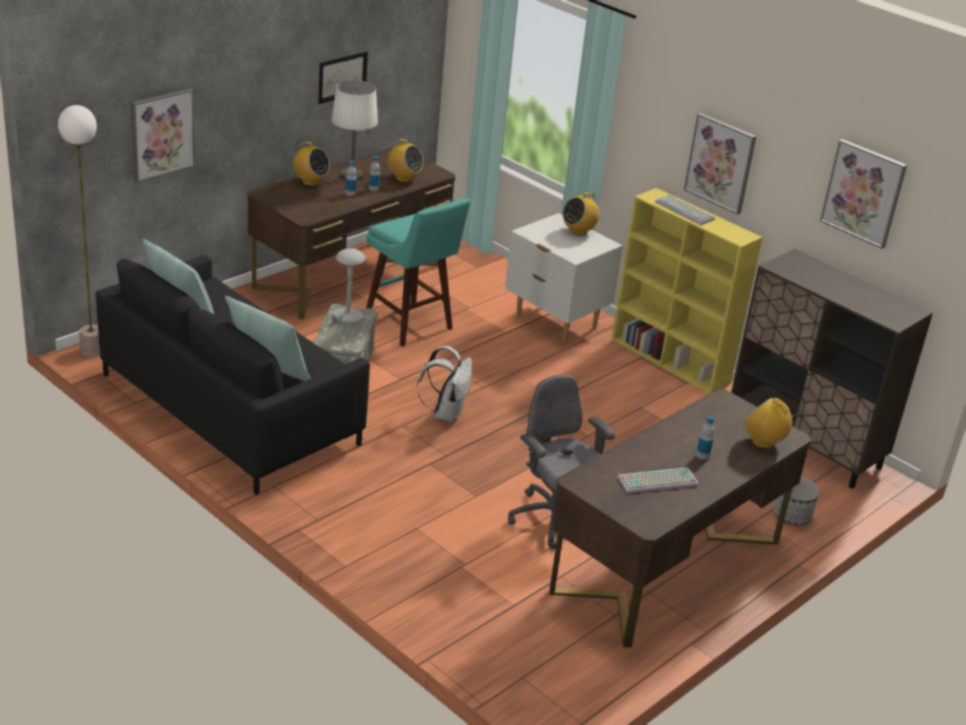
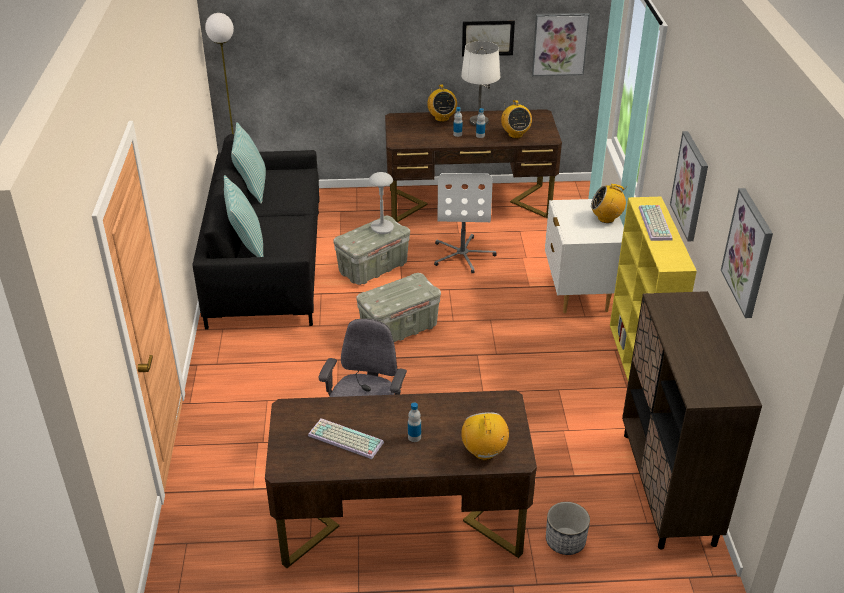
camera: 45 degrees right, 5 degrees up
picture [131,88,195,183] -> picture moved to [532,13,590,76]
turquoise stool [366,198,470,346] -> white office chair [434,173,497,274]
white backpack [417,346,472,423] -> grey storage box [356,273,441,342]

